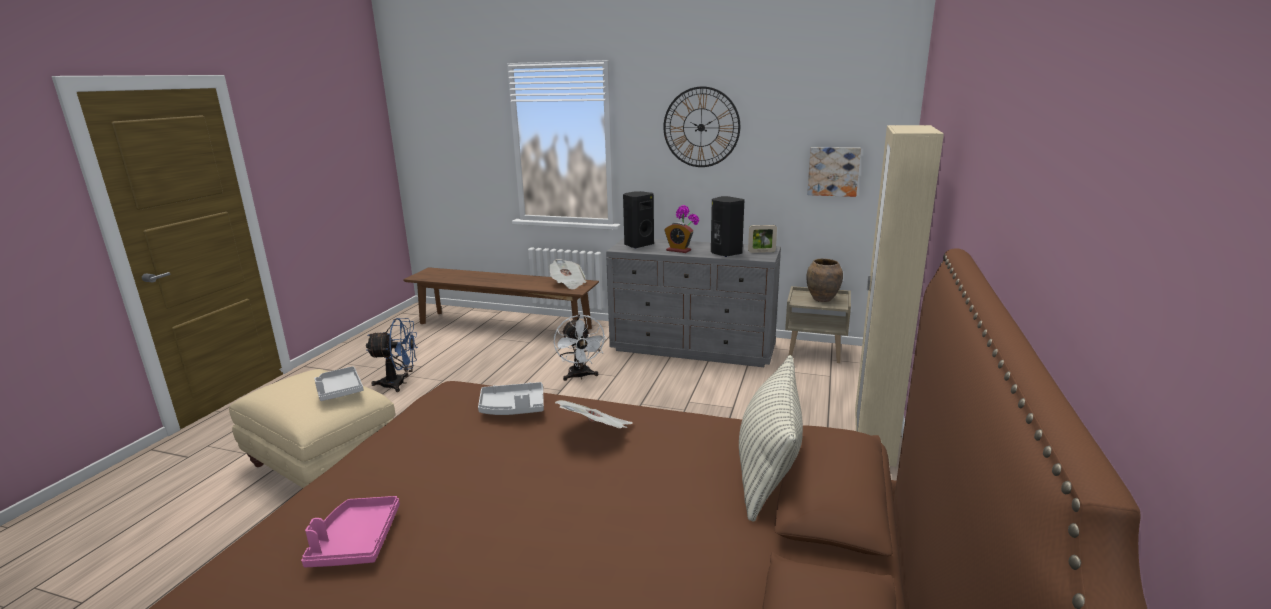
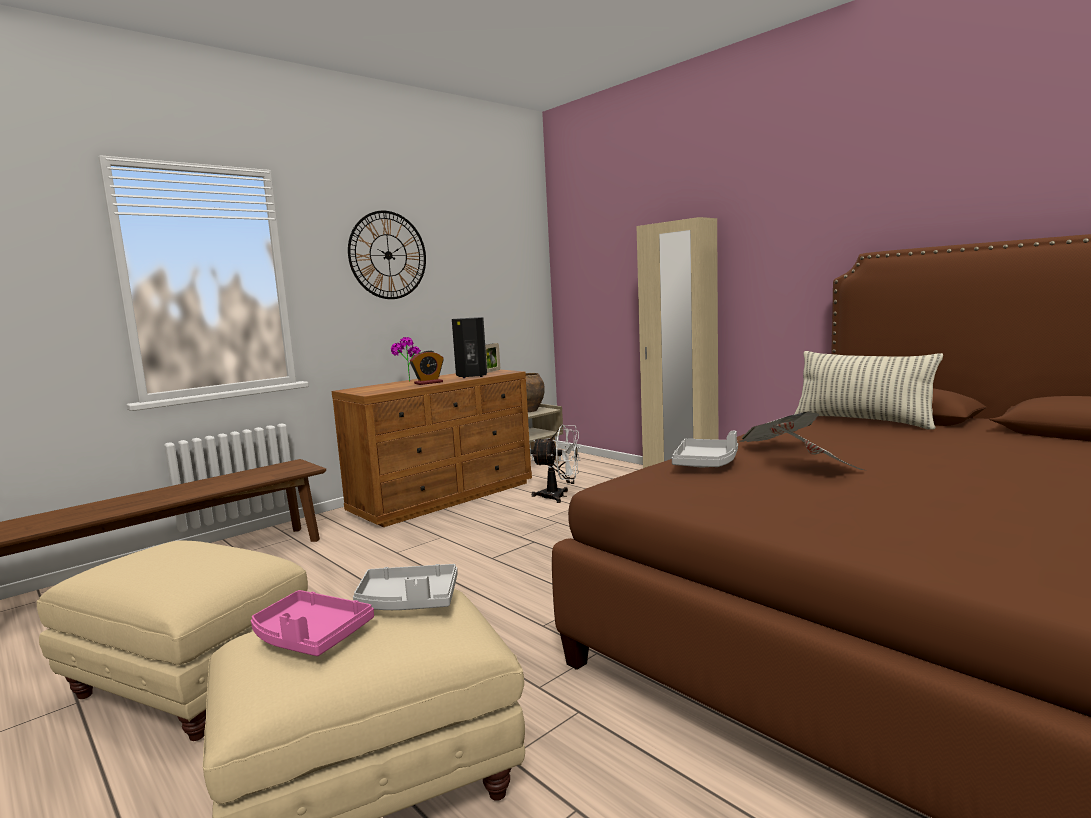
camera: 60 degrees left, 10 degrees down
pink tray [301,496,400,567] -> pink tray moved to [251,590,374,656]
blue fan [366,318,418,392] -> beige ottoman [36,540,308,741]
newspaper [549,259,587,290] -> newspaper moved to [772,425,864,470]
white fan [554,314,607,381] -> white fan moved to [530,425,580,503]
grey dresser [606,238,781,367] -> brown dresser [332,370,532,527]
black speaker [623,191,654,248] -> none
picture [807,147,861,197] -> none

